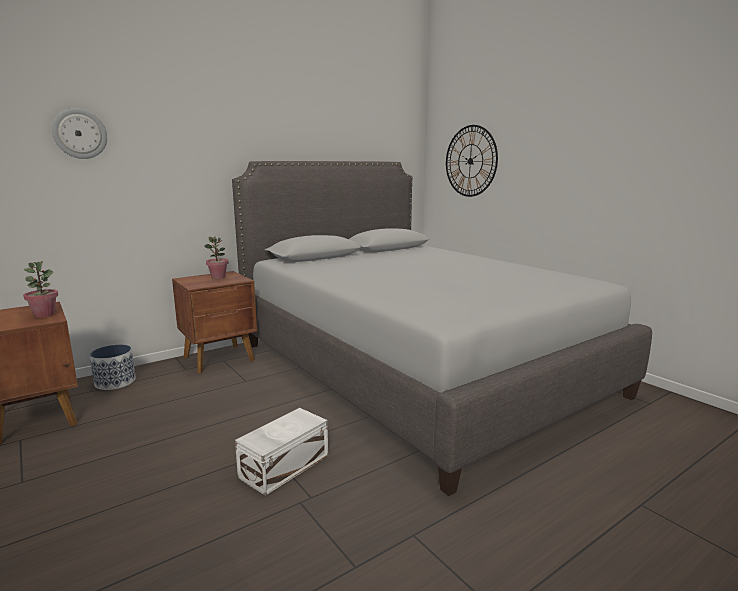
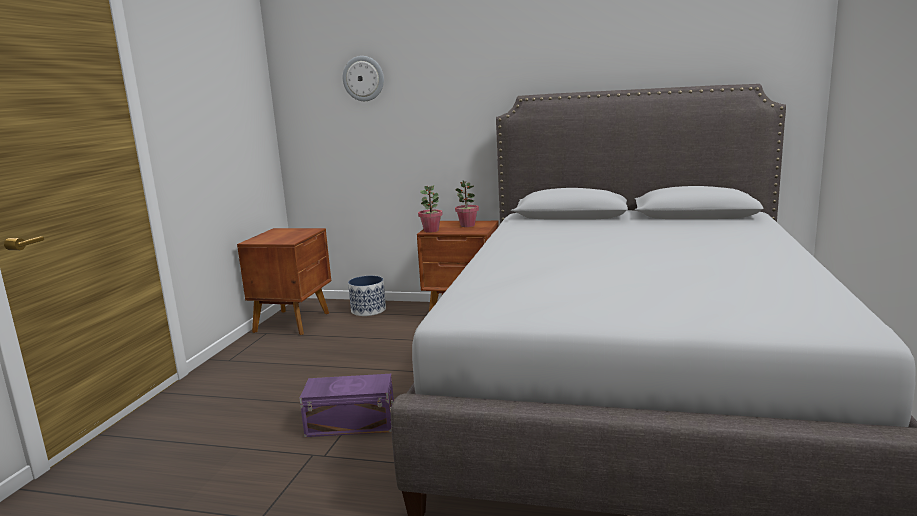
camera: 50 degrees right, 0 degrees up
potted plant [23,261,58,318] -> potted plant moved to [418,185,443,233]
white storage box [235,408,328,496] -> purple storage box [300,374,394,437]
wall clock [446,125,498,197] -> none

